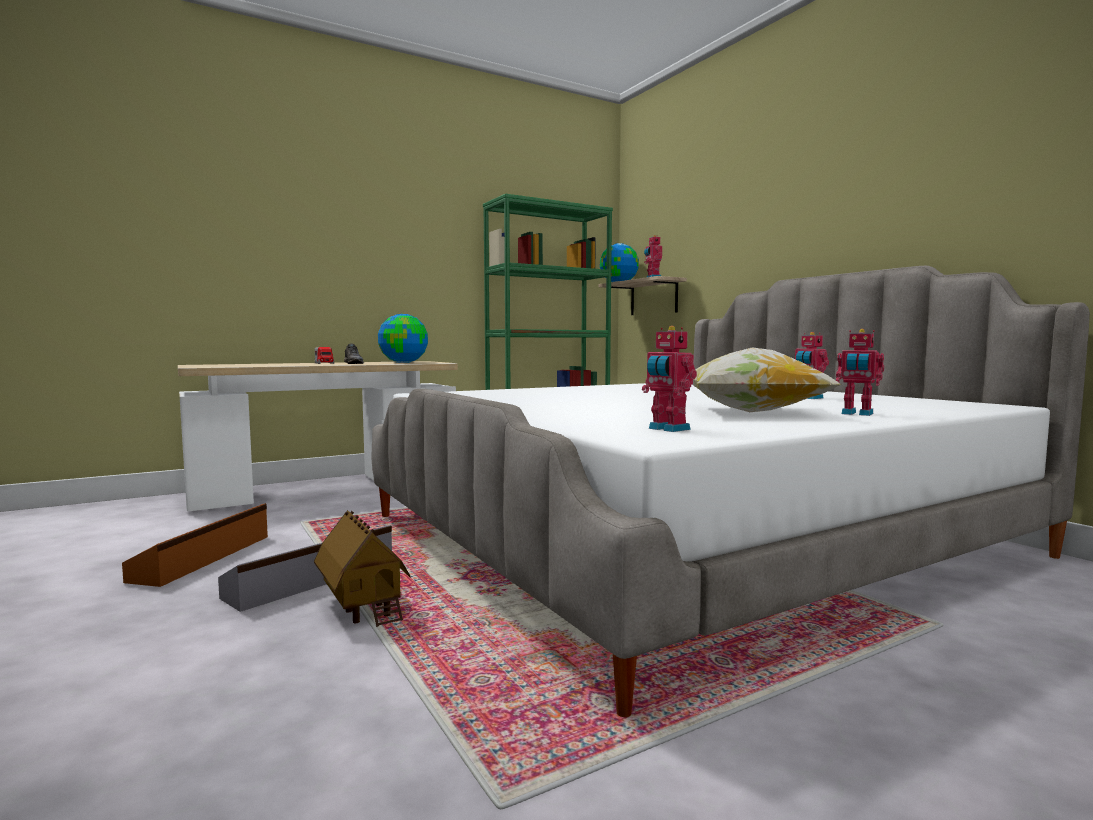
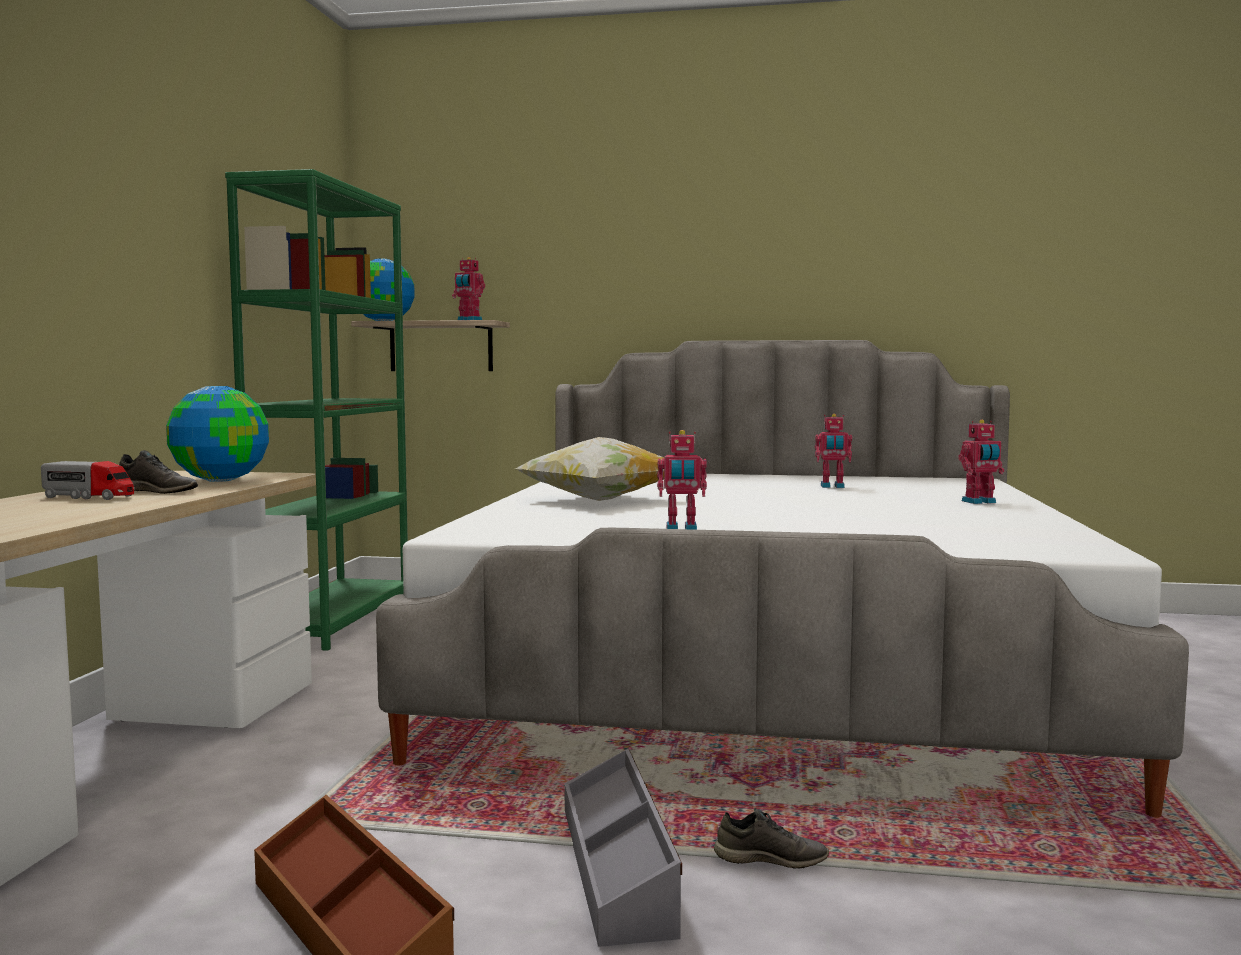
camera: 50 degrees left, 0 degrees up
toy house [314,510,410,627] -> grey shoe [714,808,829,868]
toy robot [642,326,697,432] -> toy robot moved to [657,430,707,530]
pillow [693,347,842,412] -> pillow moved to [516,437,664,501]

